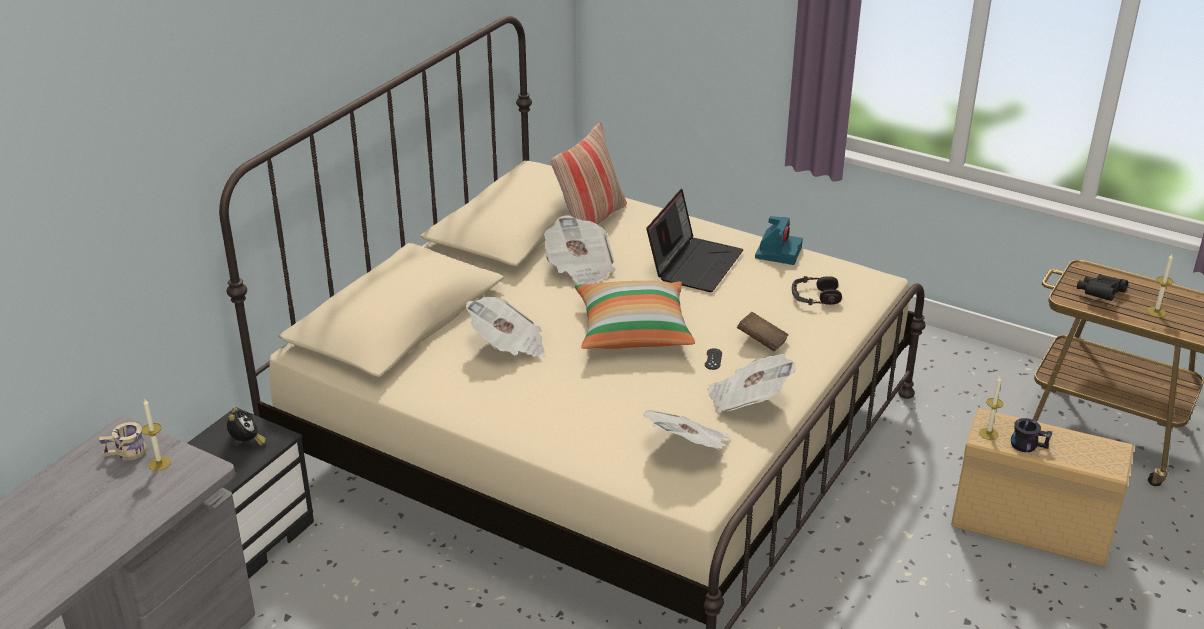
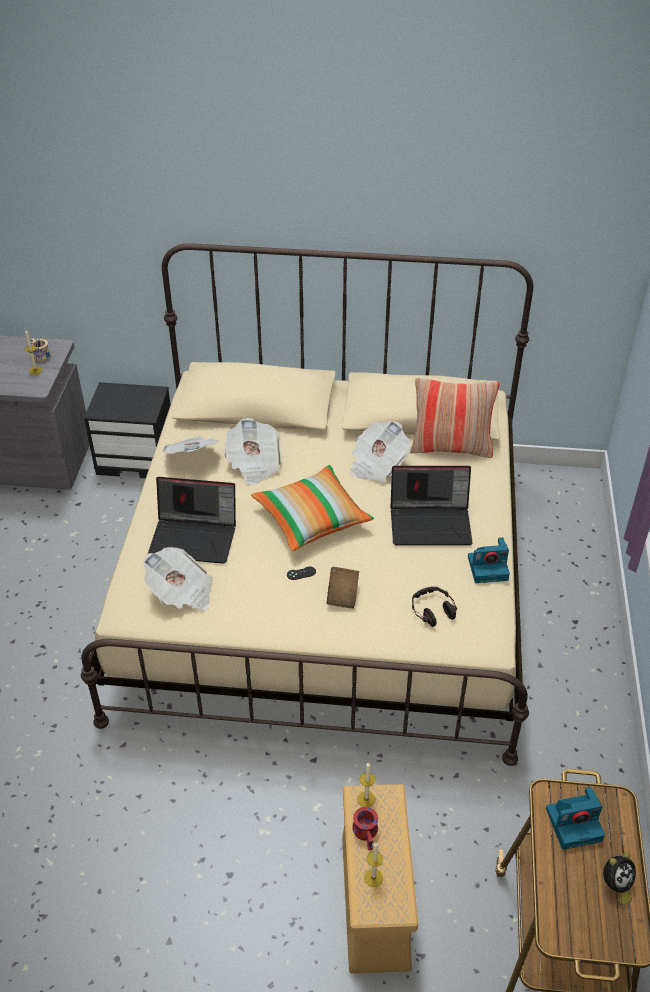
camera: 65 degrees right, 10 degrees up
alarm clock [227,408,266,446] -> alarm clock moved to [603,852,636,905]
newspaper [707,354,796,413] -> newspaper moved to [162,436,219,454]
black mug [1011,418,1052,452] -> red mug [352,807,378,850]
black binoculars [1077,274,1128,301] -> camera [546,787,605,850]
candle [1147,254,1173,317] -> candle moved to [364,843,383,887]
none -> laptop [148,477,236,564]

